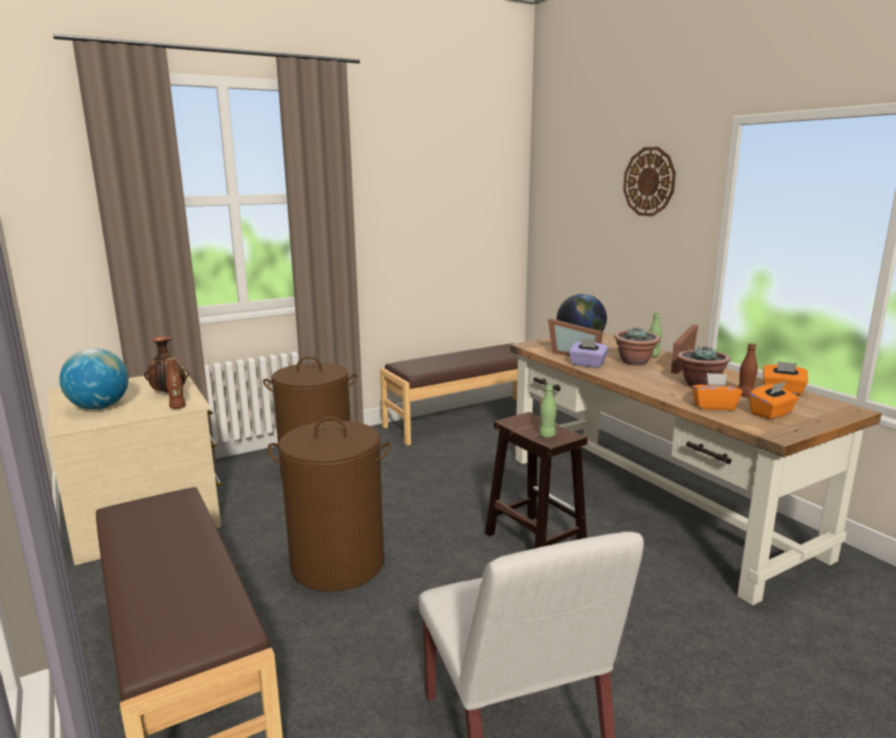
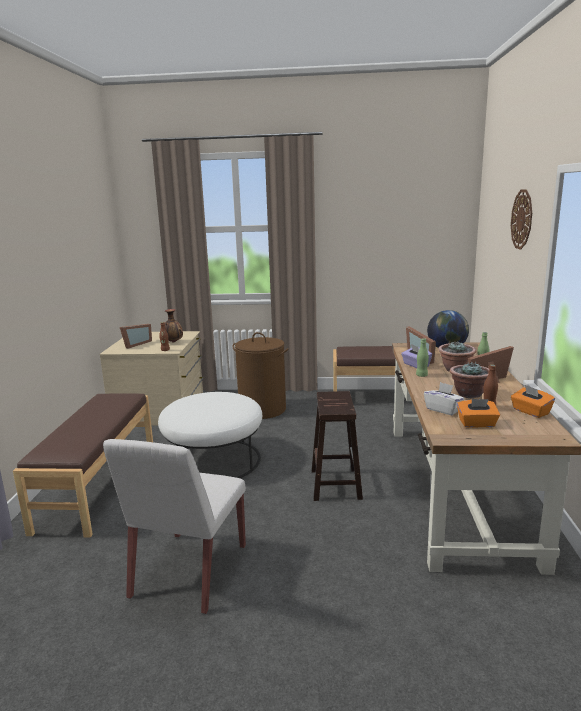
camera: 35 degrees right, 0 degrees up
globe [59,348,129,410] -> picture frame [120,324,152,349]
brown laundry basket [267,416,392,592] -> white ottoman [158,392,262,478]
green bottle [539,383,557,438] -> green bottle moved to [416,338,429,377]
orange tissue box [691,373,742,410] -> white tissue box [424,382,464,415]

